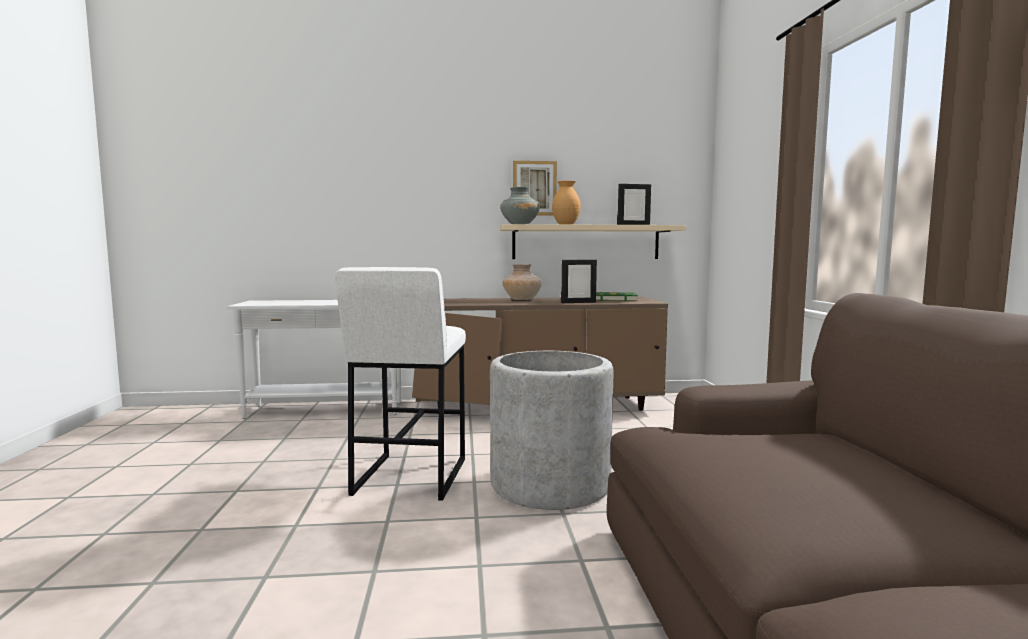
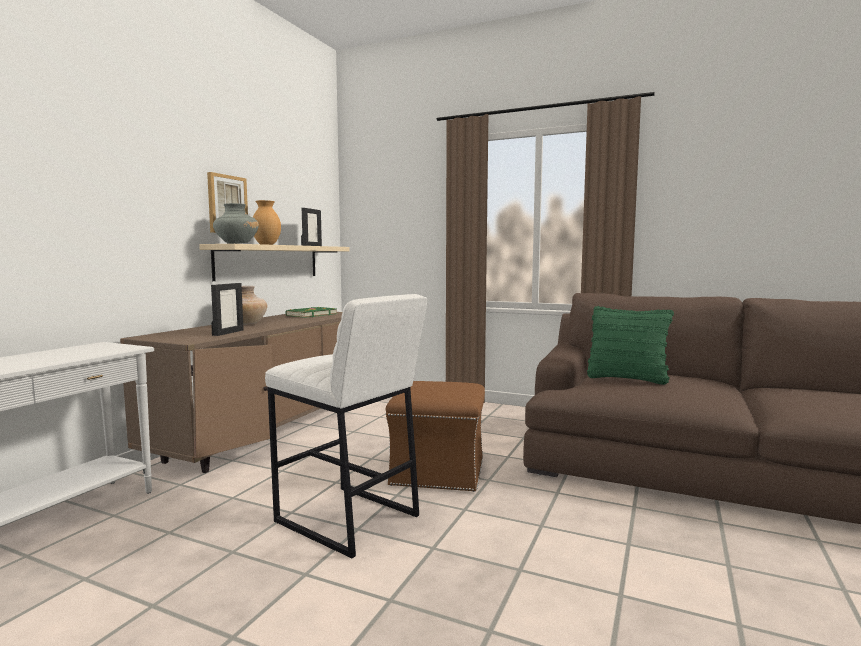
camera: 60 degrees left, 0 degrees up
grey planter [490,351,613,510] -> brown ottoman [386,381,485,492]
picture frame [561,260,597,303] -> picture frame moved to [211,283,244,336]
none -> green pillow [587,306,674,385]

